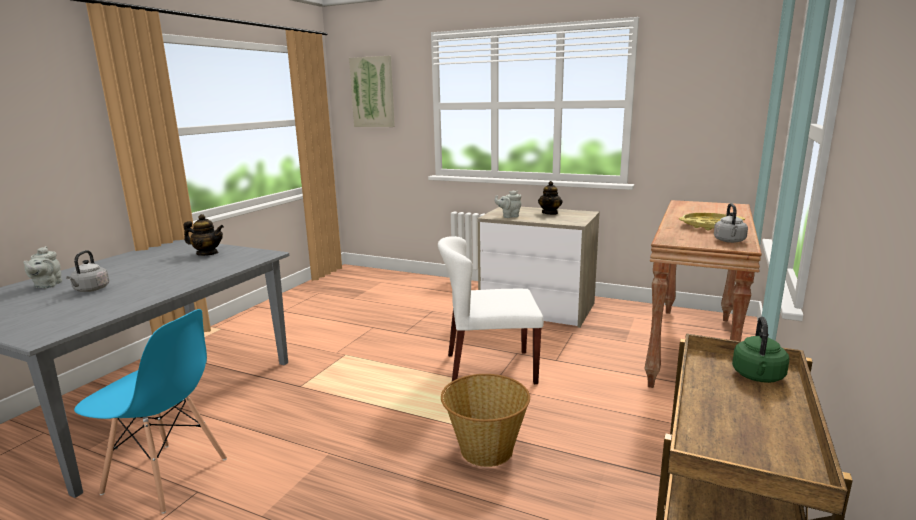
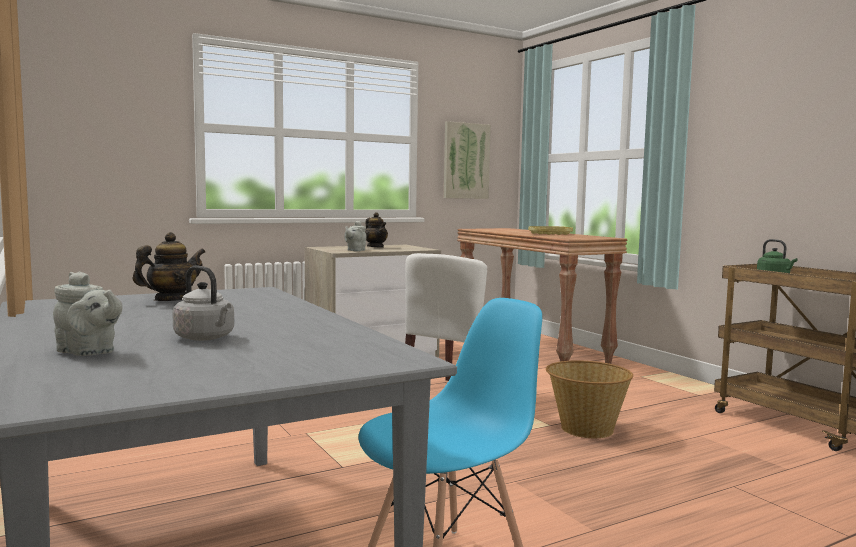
camera: 55 degrees left, 10 degrees down
picture [349,56,395,127] -> picture moved to [444,121,491,199]
grey kettle [714,203,748,243] -> none

